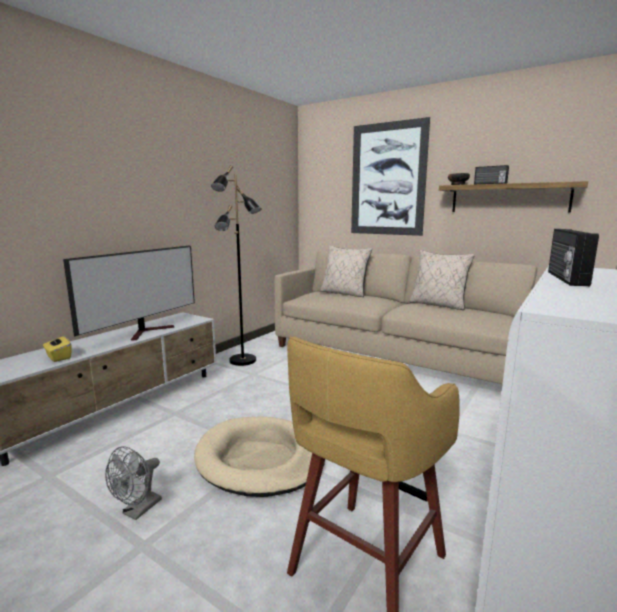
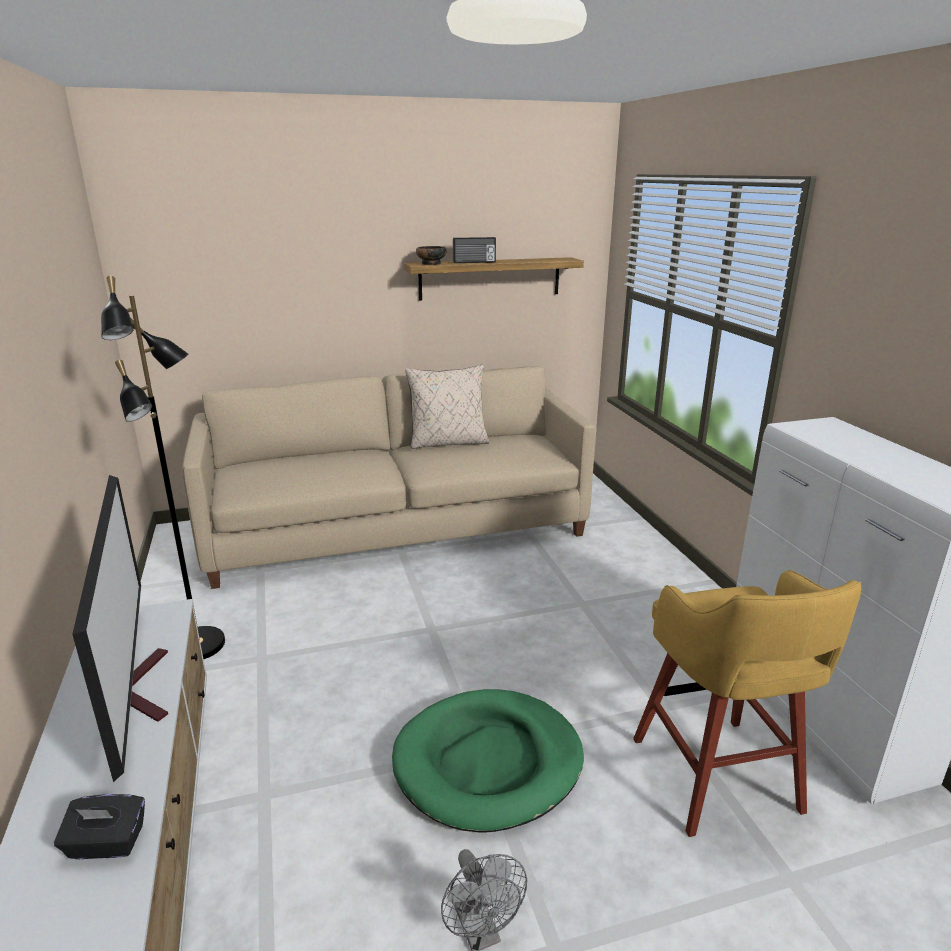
camera: 50 degrees left, 10 degrees up
yellow tissue box [43,335,71,362] -> black tissue box [54,794,145,859]
beige dog bed [194,416,325,497] -> green dog bed [392,689,584,833]
beige pillow [320,245,372,297] -> none
picture [351,117,430,236] -> none
radio [548,229,599,286] -> none

